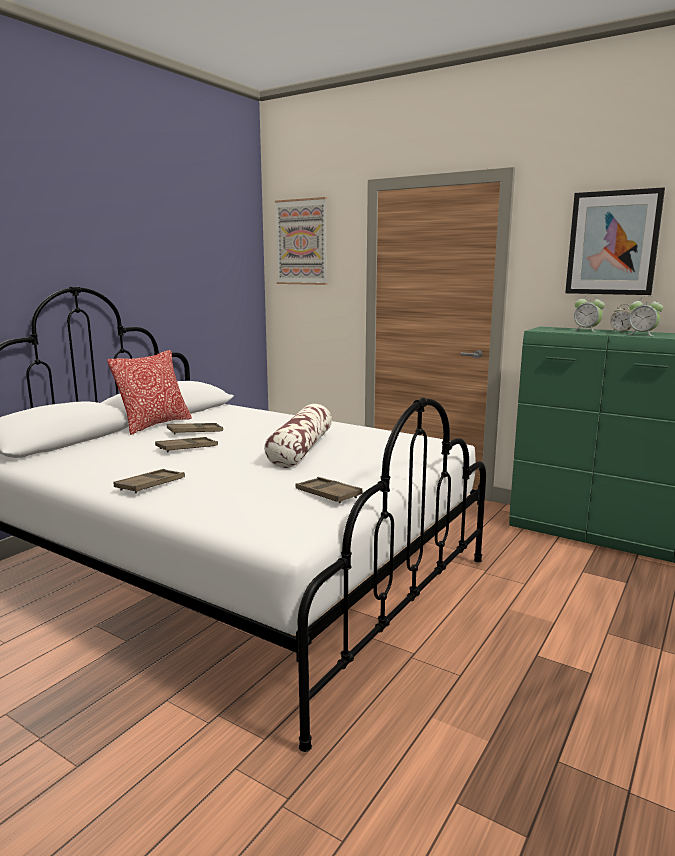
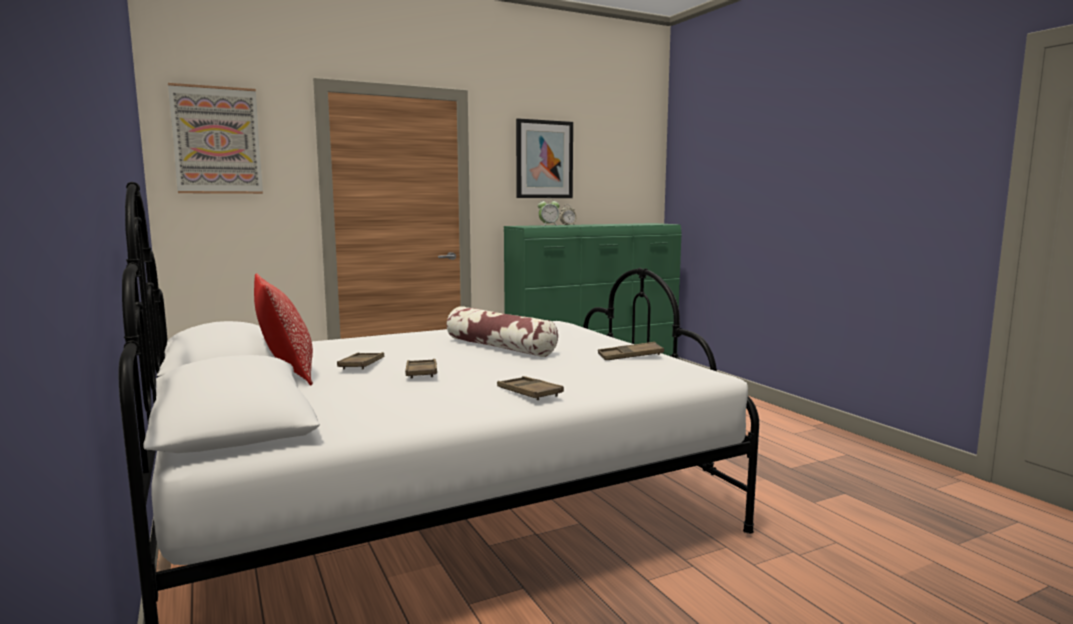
camera: 60 degrees left, 5 degrees down
alarm clock [627,296,663,336] -> none

